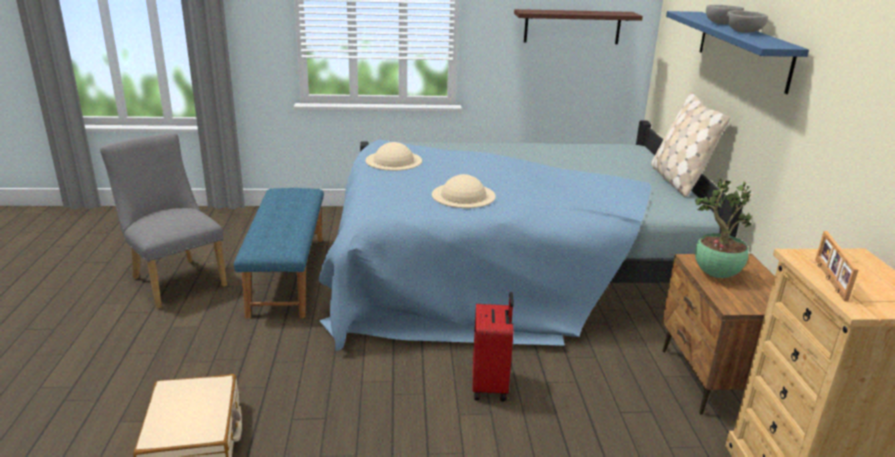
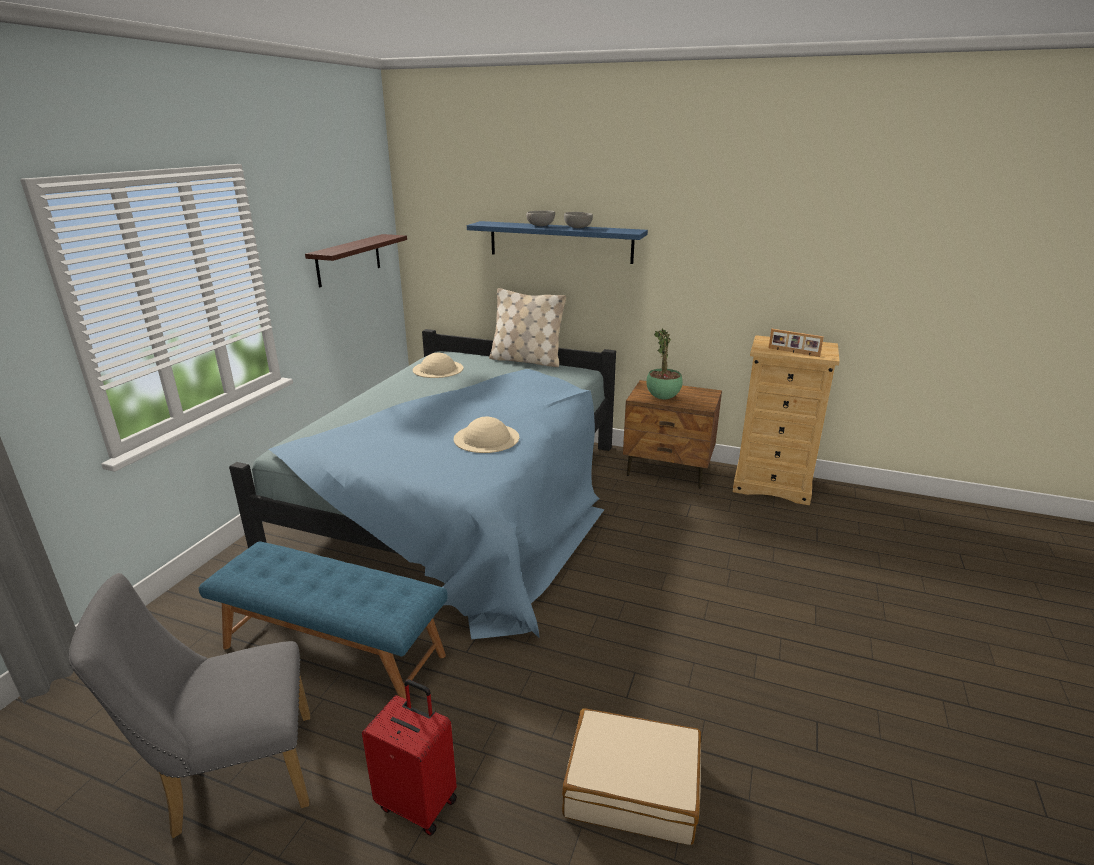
camera: 65 degrees left, 0 degrees up
beige hat [366,142,422,171] -> beige hat moved to [413,353,464,378]
red suitcase [473,292,514,402] -> red suitcase moved to [362,679,457,836]

